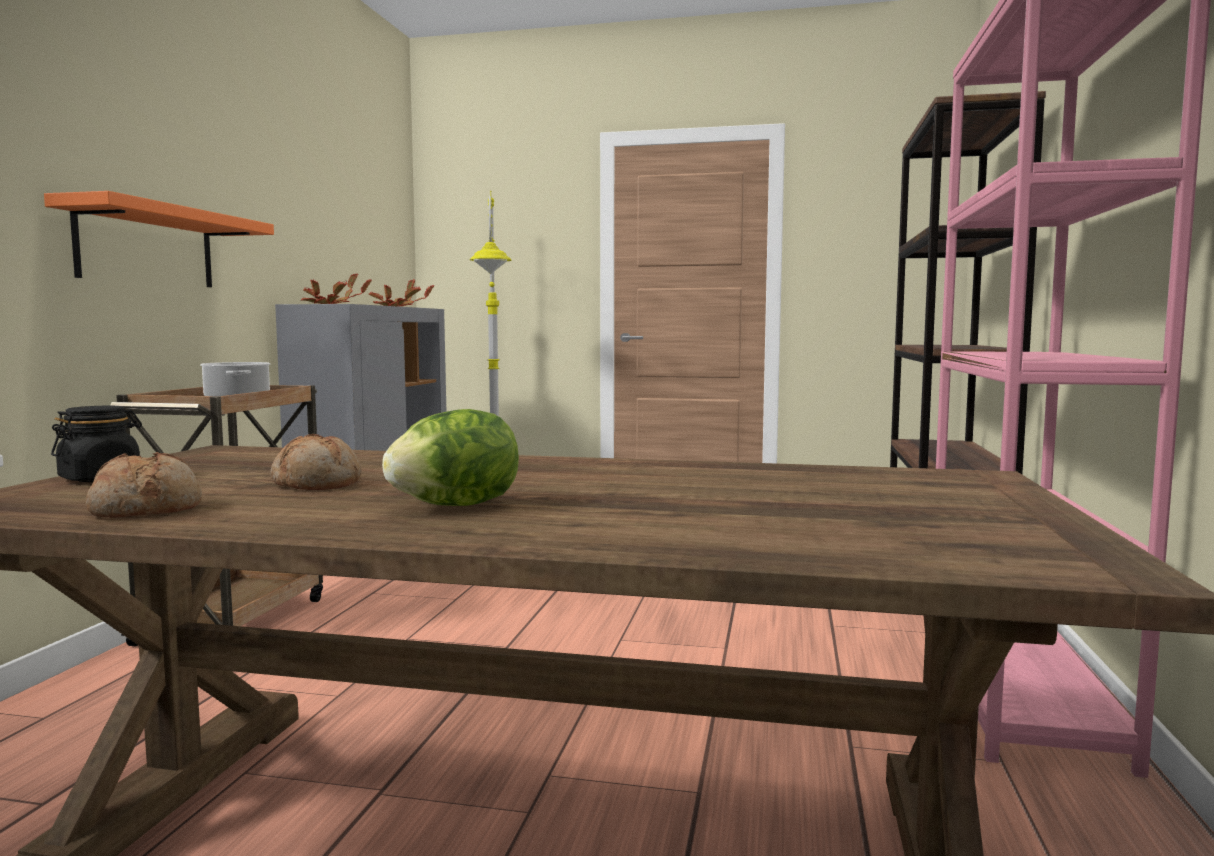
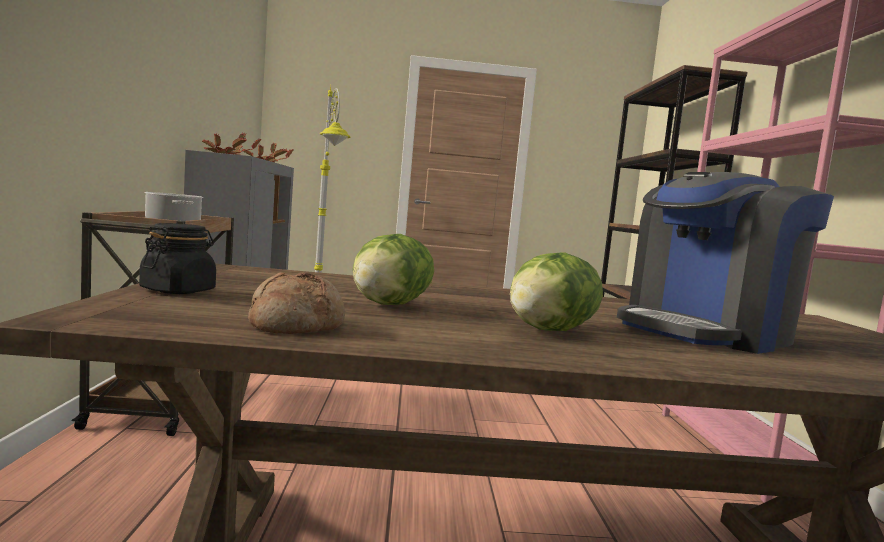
camera: 15 degrees left, 0 degrees up
orange shelf [44,191,274,287] -> none
bread [270,434,362,490] -> lettuce [353,234,434,305]
none -> coffee machine [617,172,834,354]

